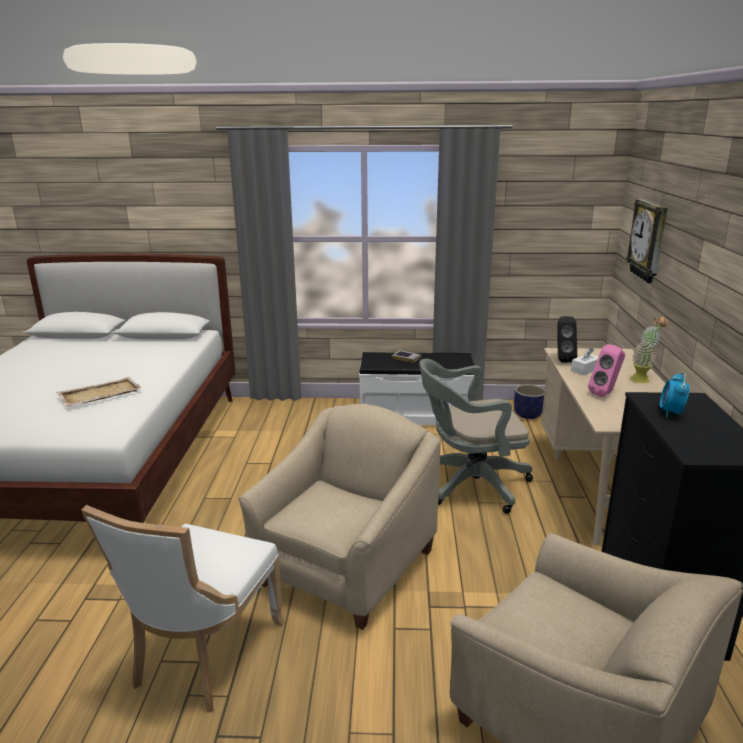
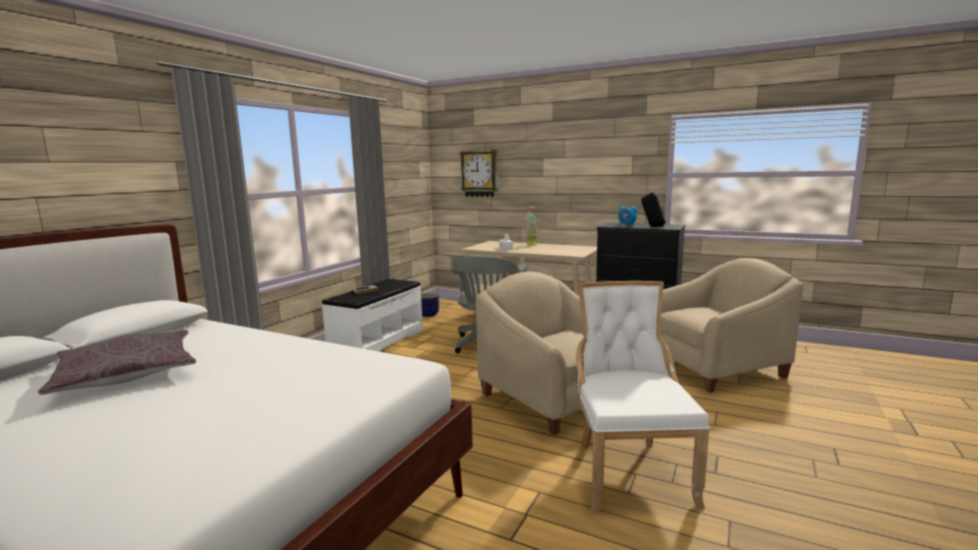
camera: 65 degrees left, 10 degrees down
beige tray [56,377,142,407] -> none
white chair [81,505,285,713] -> white chair turned 135 degrees counterclockwise [576,281,710,512]
black speaker [557,316,577,362] -> black speaker moved to [641,192,666,227]
pink speaker [588,344,625,397] -> none
none -> grey pillow [38,330,196,395]

